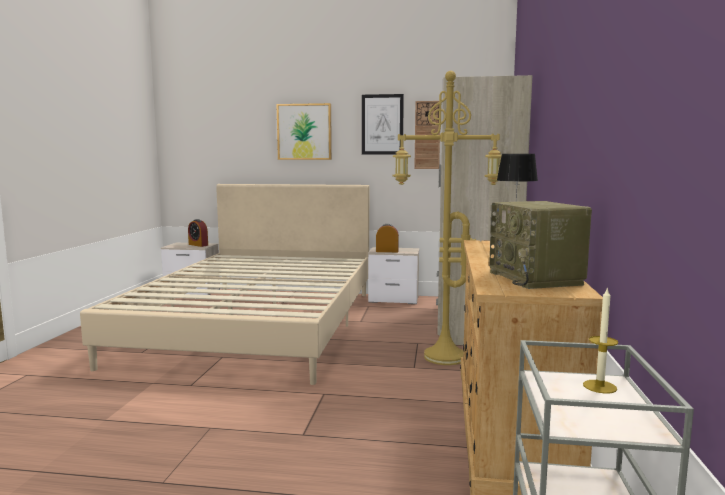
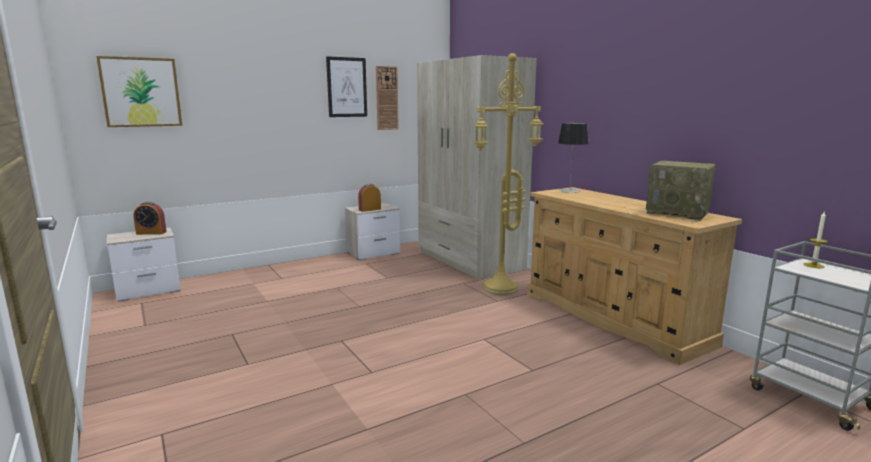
camera: 40 degrees left, 5 degrees up
beige bed [80,184,369,385] -> none
picture [276,103,332,160] -> picture moved to [96,56,182,127]

